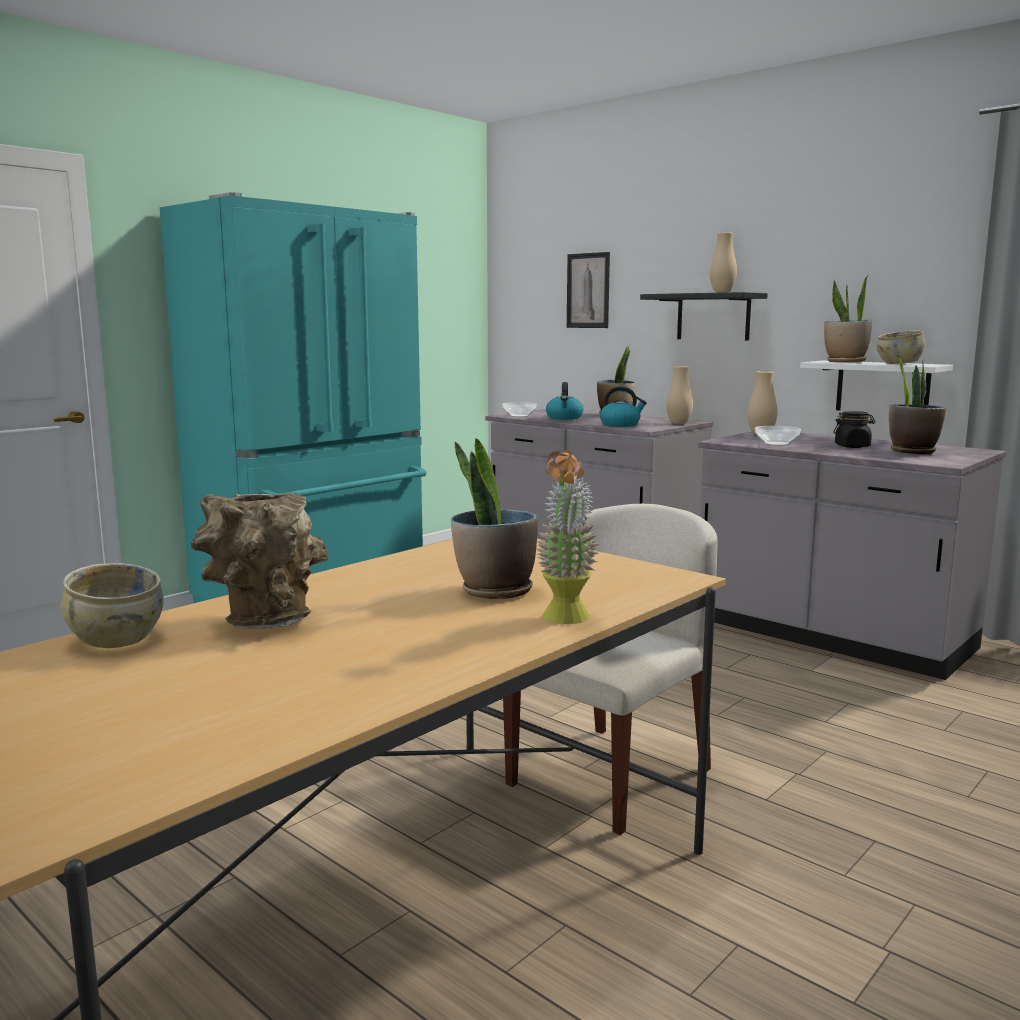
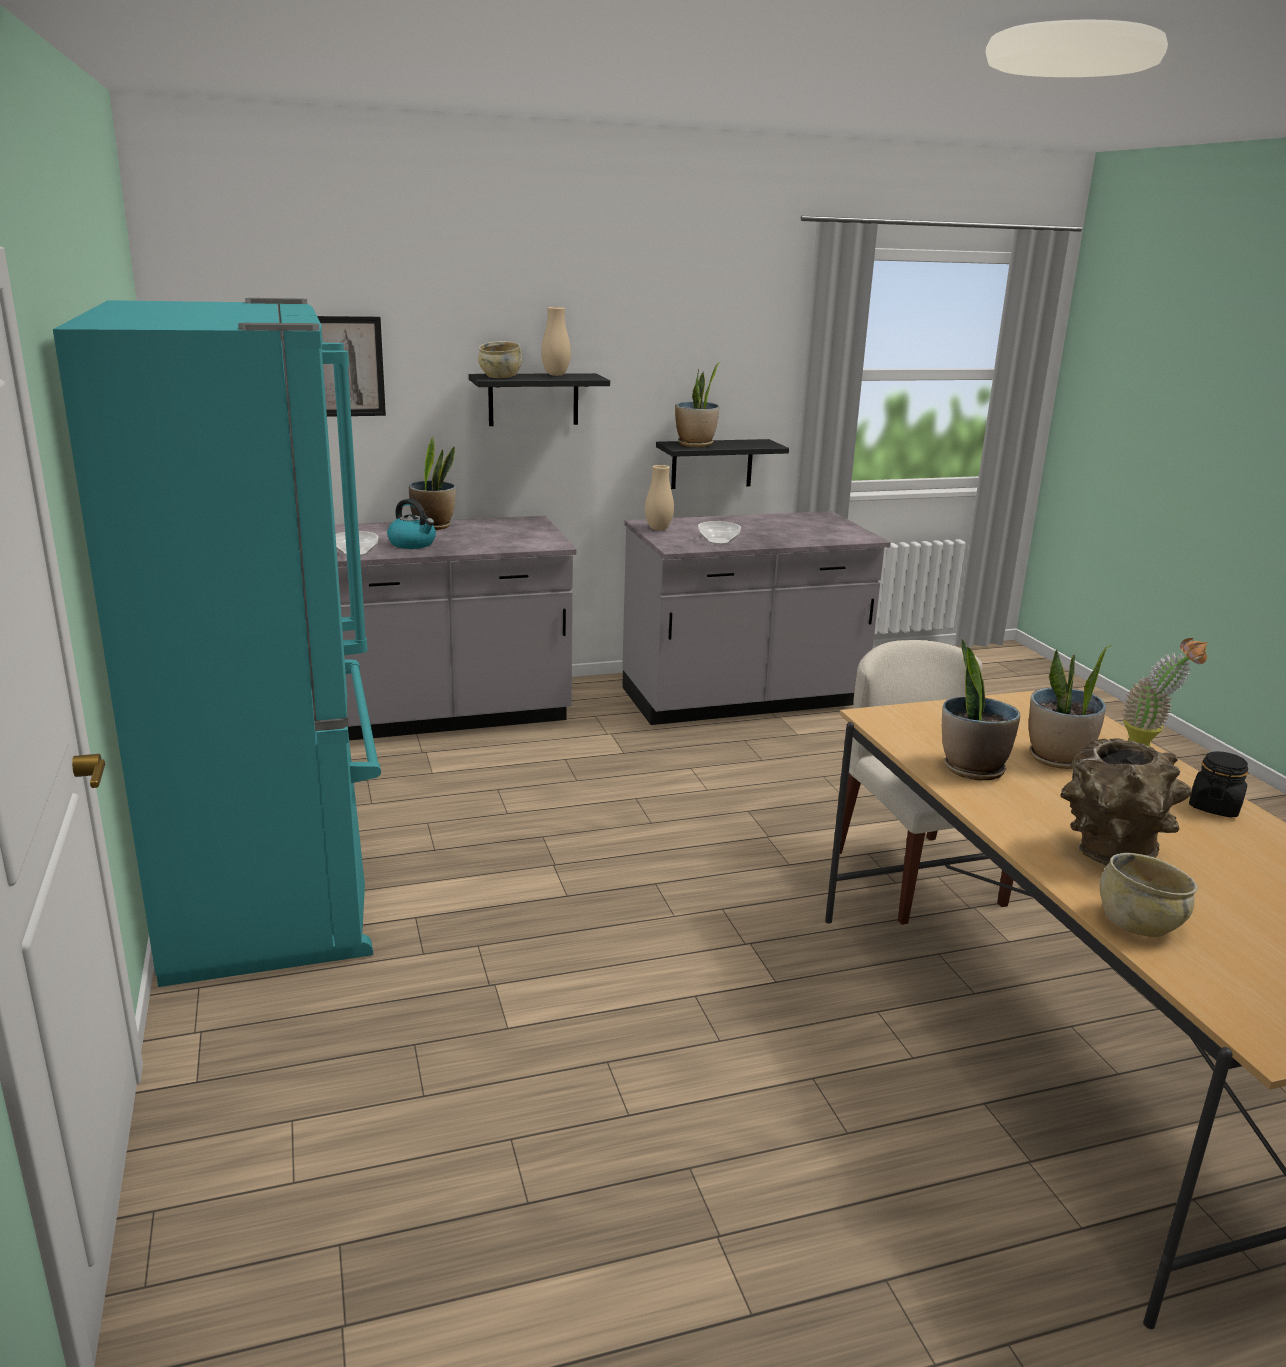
camera: 60 degrees left, 10 degrees up
kettle [600,386,647,427] -> none
beige vase [666,366,693,424] -> none
white shelf [800,361,953,410] -> black shelf [656,439,789,489]
black jar [833,411,875,448] -> black jar moved to [1189,751,1248,818]
beige bowl [877,330,925,364] -> beige bowl moved to [478,341,522,378]
potted plant [889,355,946,454] -> potted plant moved to [942,638,1020,780]

